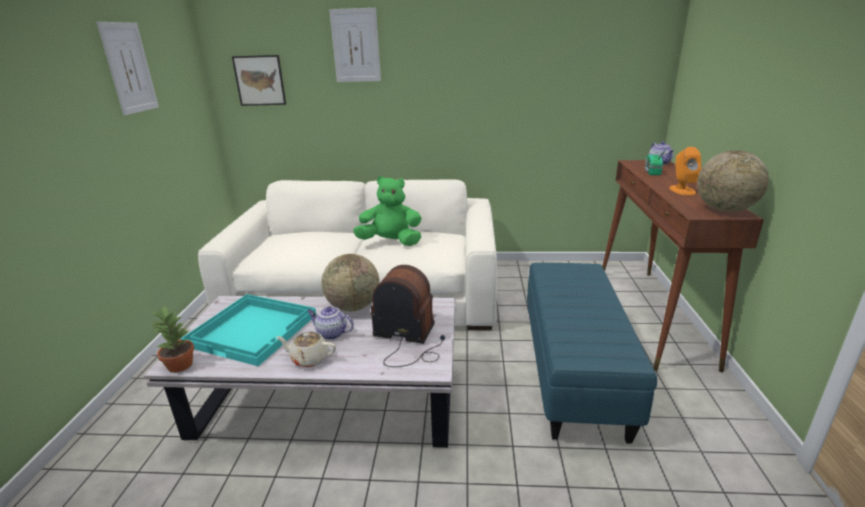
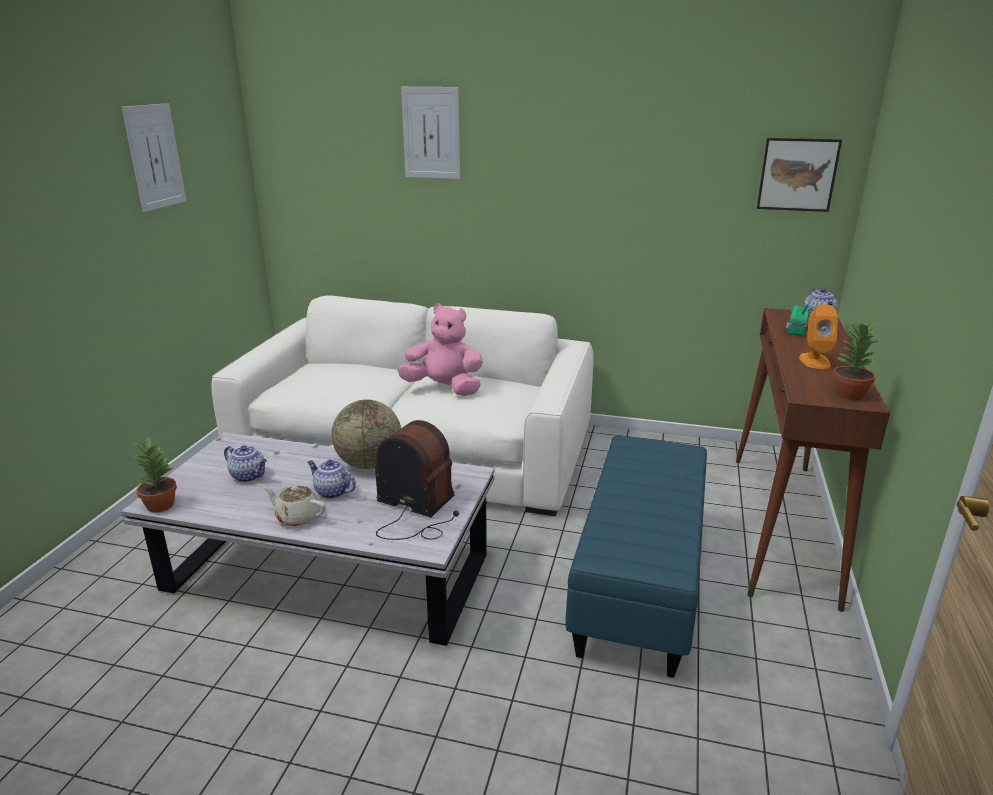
camera: 10 degrees right, 0 degrees up
turquoise tray [181,294,316,366] -> teapot [224,445,267,482]
picture [232,55,286,106] -> picture moved to [757,138,842,212]
green plush toy [353,176,422,246] -> pink plush toy [397,303,483,396]
globe [697,150,769,212] -> potted plant [833,320,882,400]

